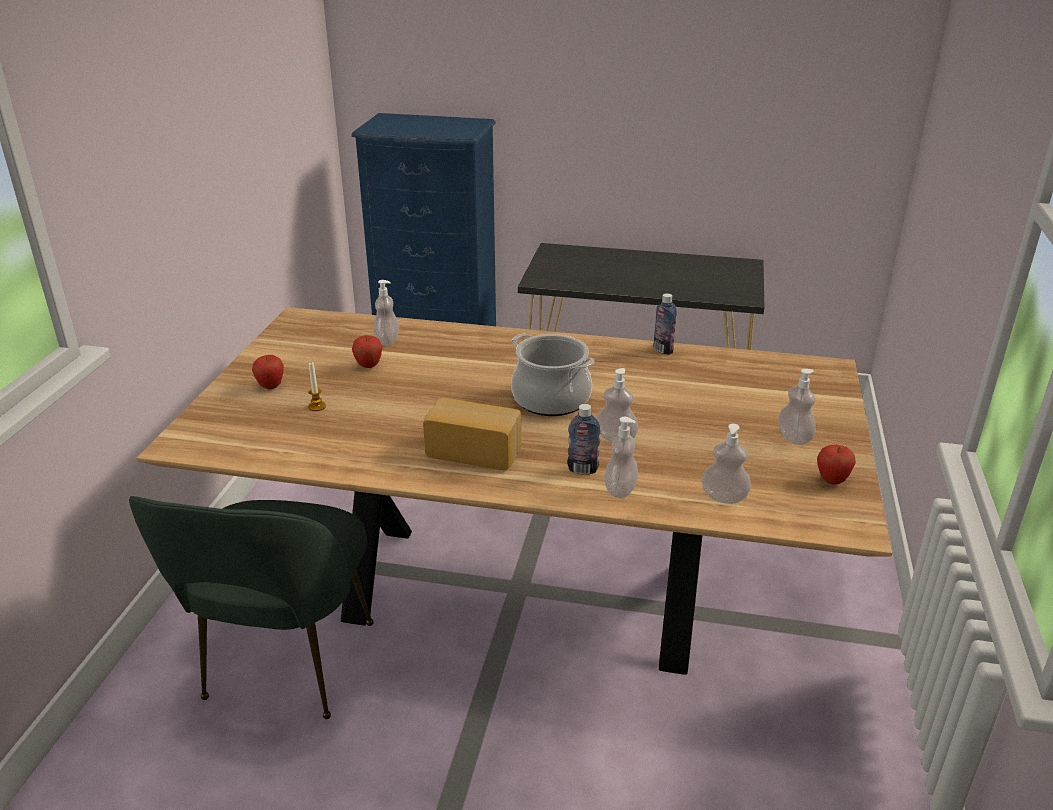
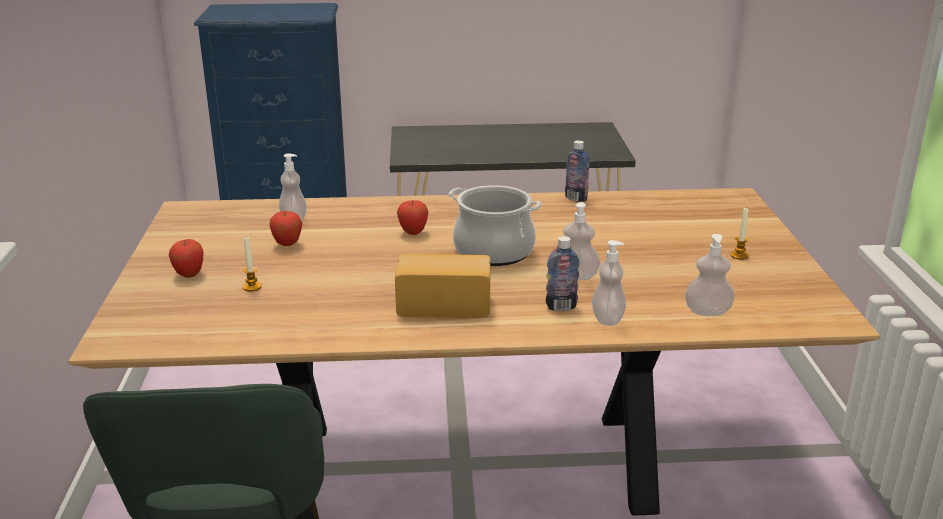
camera: 15 degrees left, 5 degrees down
soap dispenser [778,369,816,445] -> candle [731,208,749,260]
apple [817,445,856,485] -> apple moved to [397,200,428,235]

